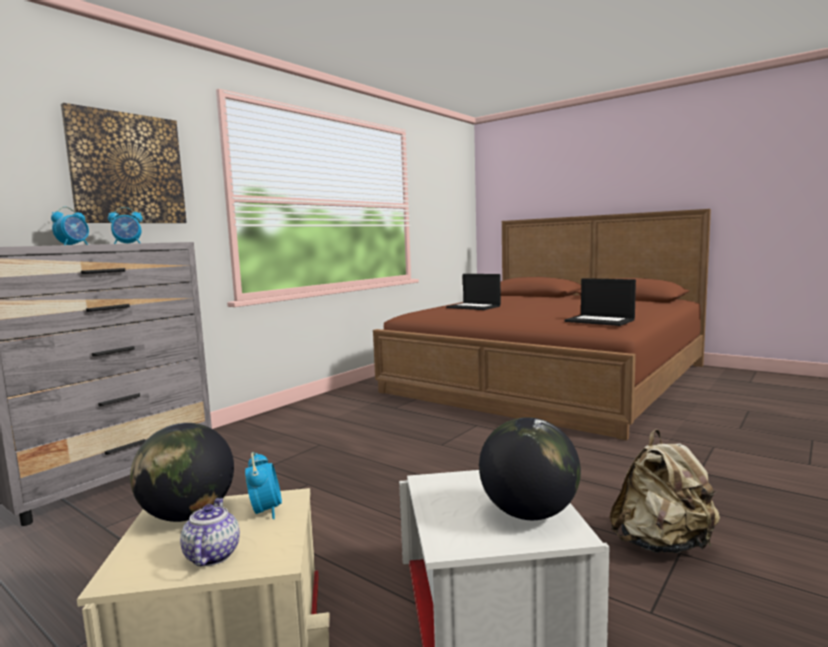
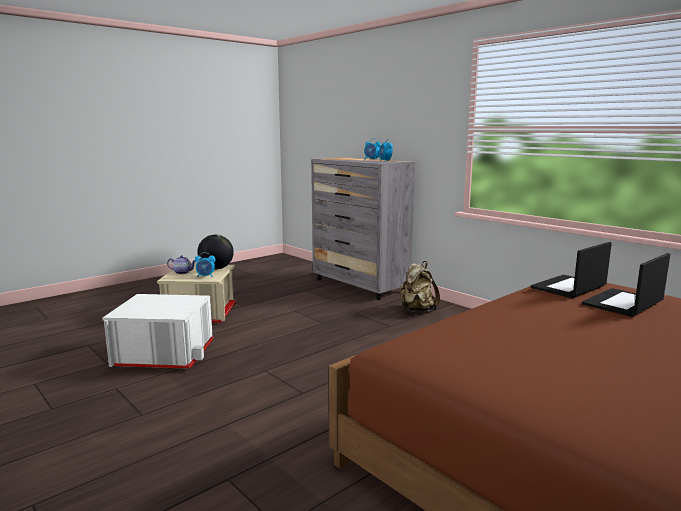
camera: 100 degrees right, 5 degrees up
picture [61,103,187,223] -> none
globe [479,417,581,520] -> none
laptop [564,278,636,326] -> laptop moved to [531,242,612,298]
beige backpack [609,429,720,553] -> beige backpack moved to [400,261,440,312]

